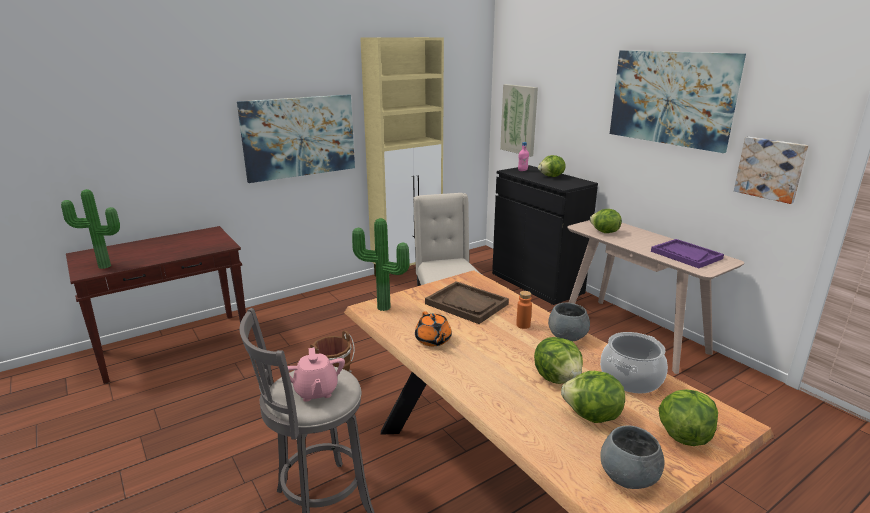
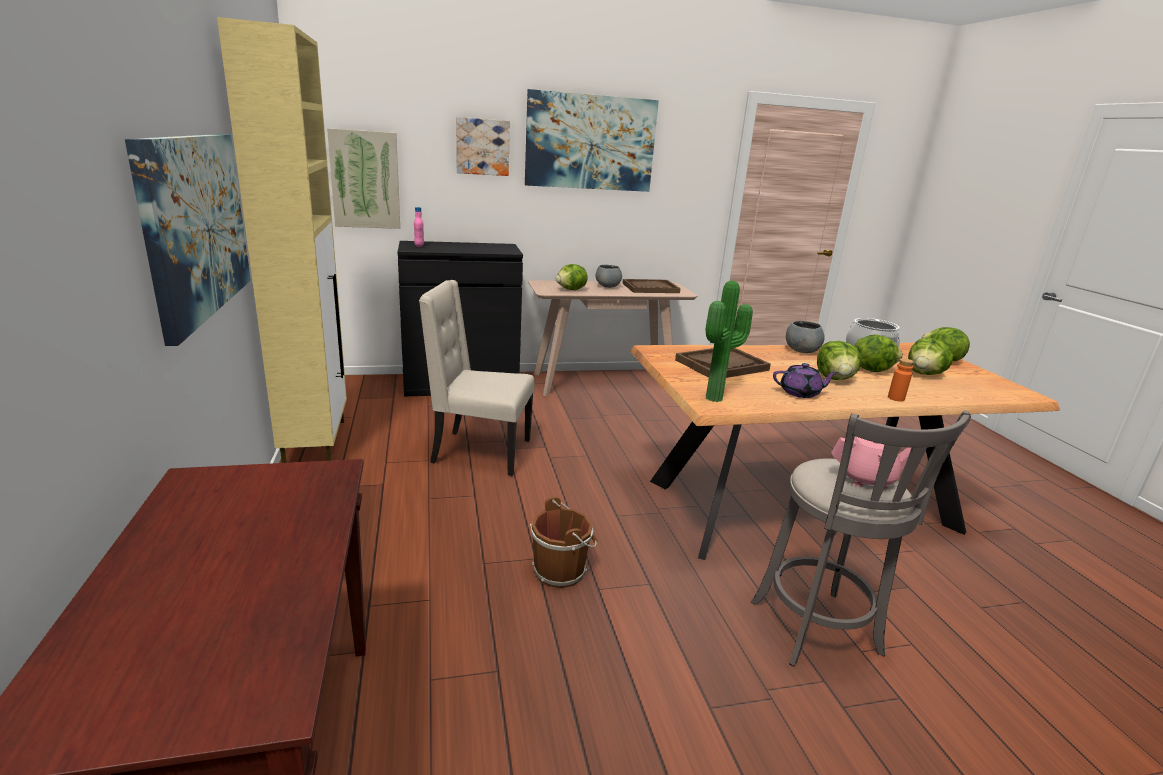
camera: 70 degrees left, 0 degrees up
potted plant [61,189,120,269] -> none
orange teapot [415,311,452,346] -> purple teapot [773,363,839,398]
orange bottle [516,291,532,329] -> orange bottle moved to [888,358,914,402]
lettuce [538,155,566,177] -> lettuce moved to [817,341,861,380]
grey bowl [600,426,664,489] -> grey bowl moved to [596,265,622,288]
purple tray [651,239,724,268] -> brown tray [622,279,681,293]
picture [734,137,808,204] -> picture moved to [456,117,510,176]

